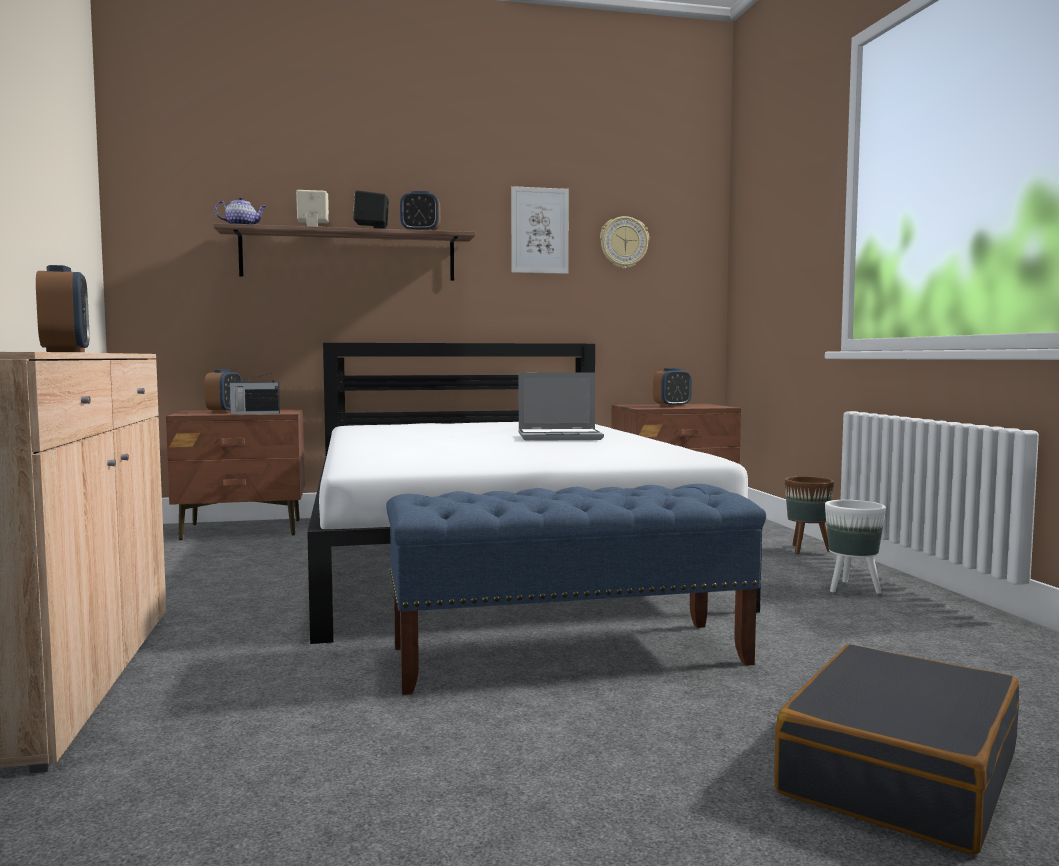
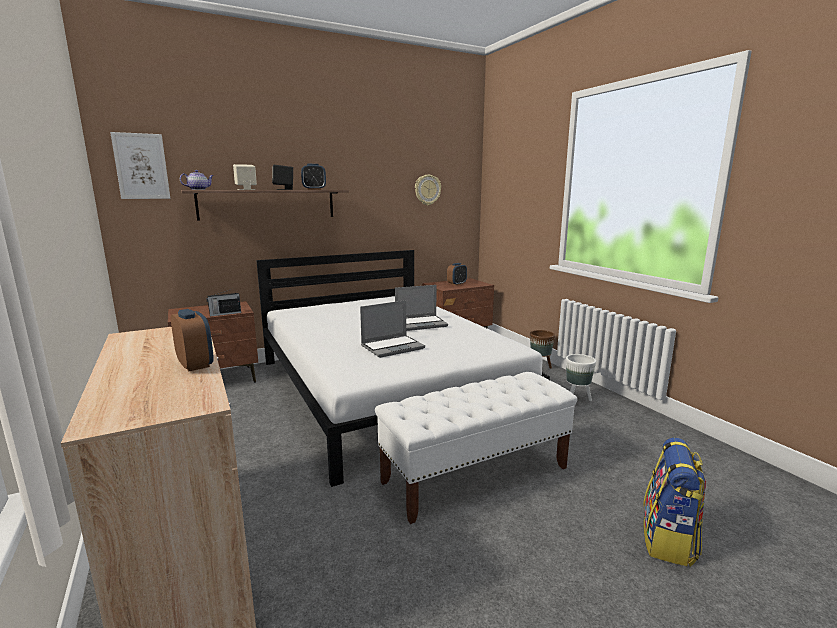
camera: 15 degrees left, 10 degrees up
alarm clock [204,369,242,413] -> none
blue bench [386,484,766,695] -> white bench [375,372,578,524]
picture [511,186,569,274] -> picture moved to [110,132,171,199]
black suitcase [774,644,1019,855] -> backpack [643,437,706,567]
none -> laptop [360,300,425,358]

